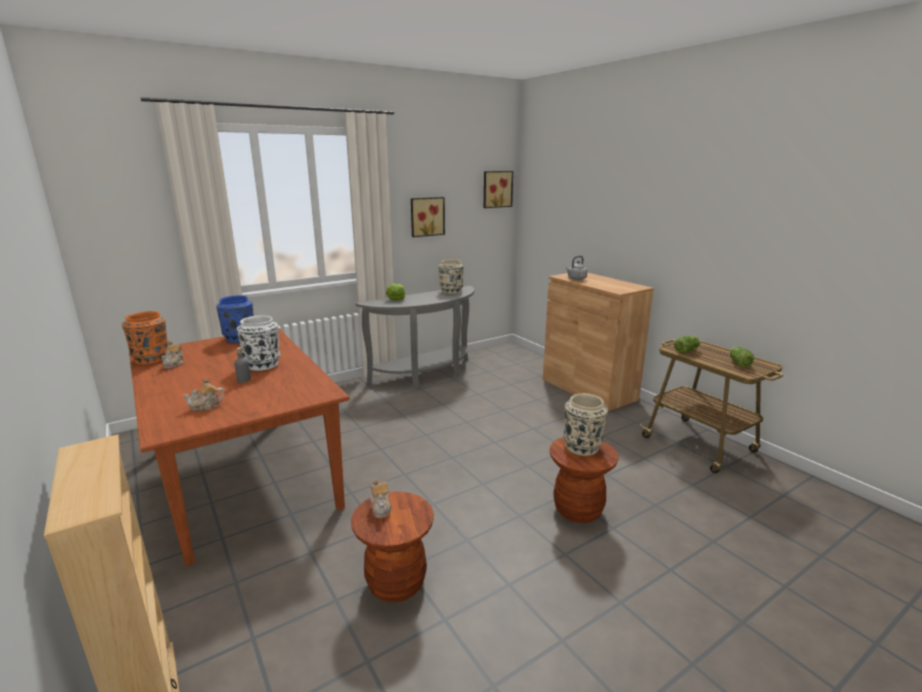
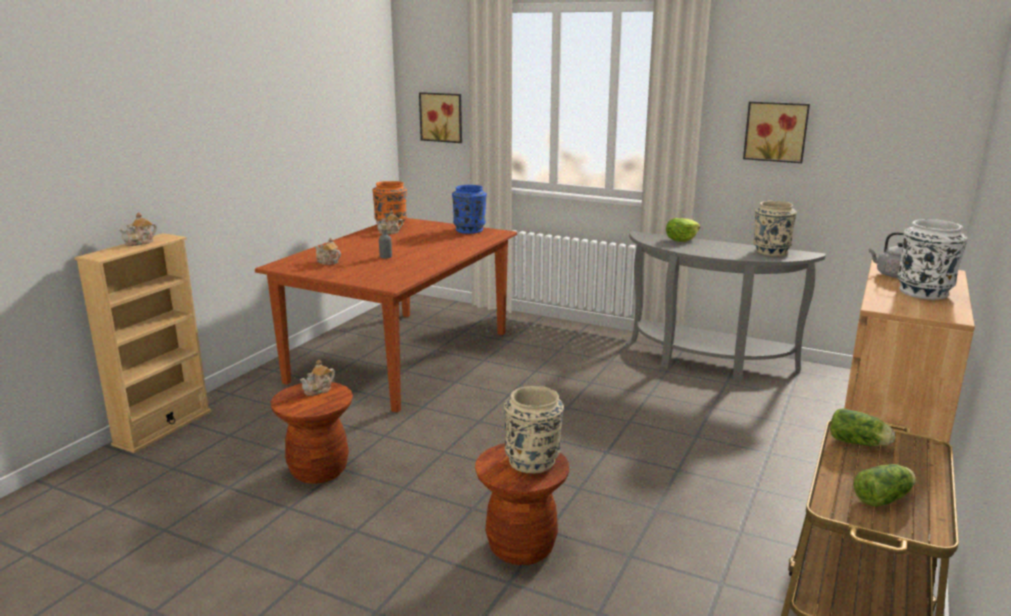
camera: 60 degrees right, 0 degrees up
white vase [237,315,280,371] -> white vase moved to [897,219,968,300]
picture [484,171,513,208] -> picture moved to [419,92,462,143]
none -> teapot [119,213,157,246]

